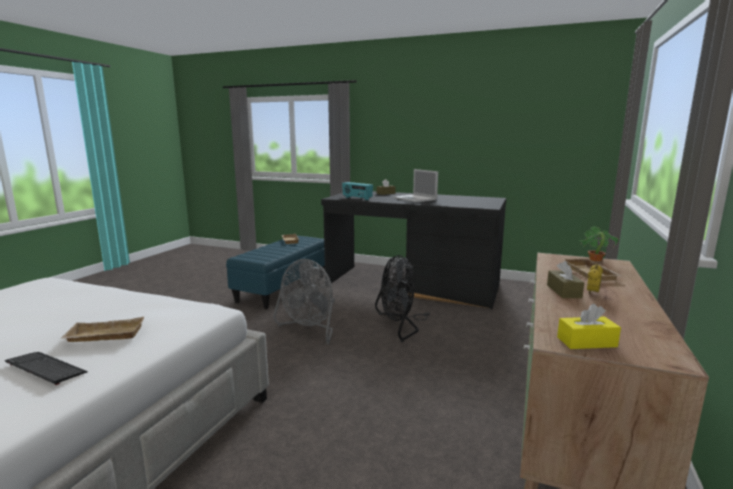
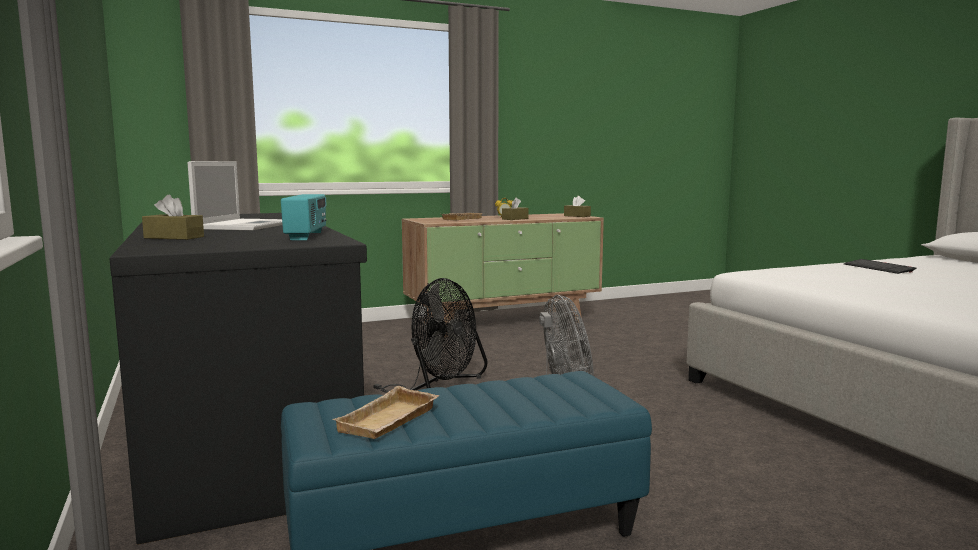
camera: 135 degrees left, 5 degrees down
beige tray [60,316,144,342] -> none
yellow tissue box [557,304,621,349] -> brown tissue box [564,196,591,217]
potted plant [579,226,619,261] -> none

